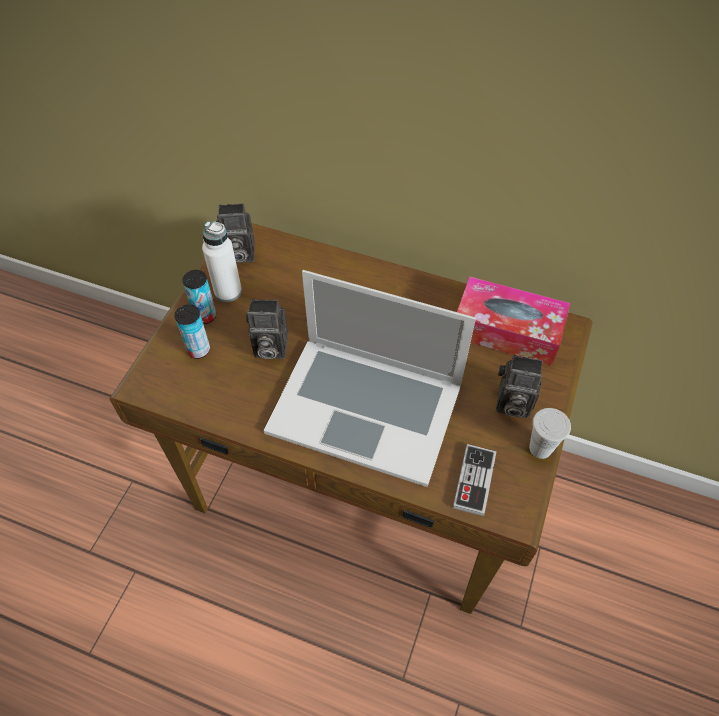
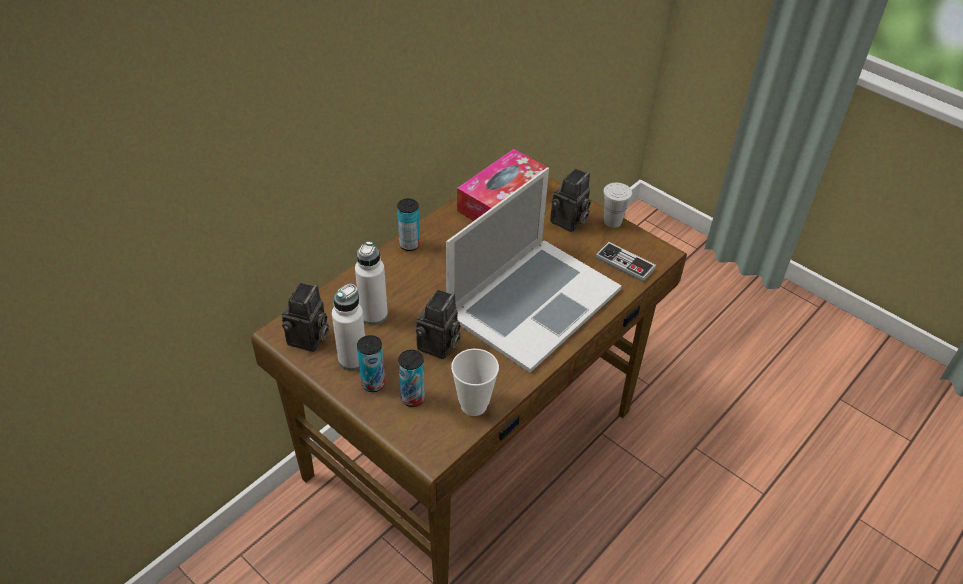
camera: 70 degrees left, 10 degrees down
none -> white bottle [355,241,388,325]
none -> can [397,198,420,251]
none -> cup [451,349,499,416]

